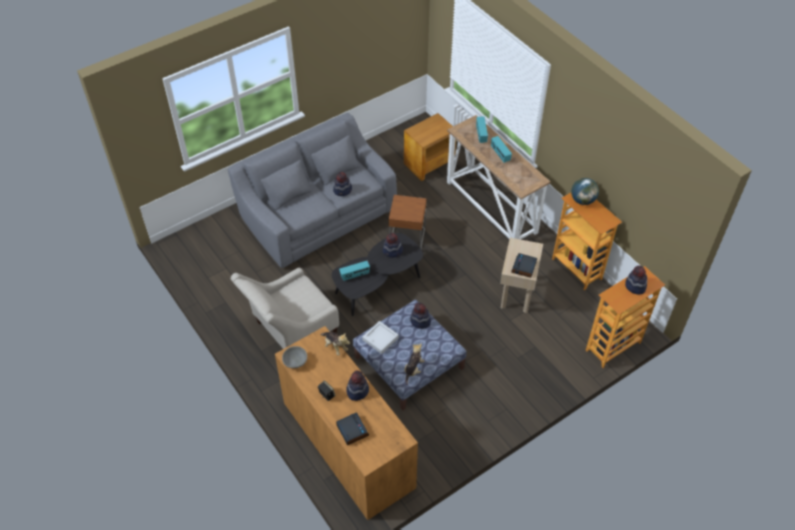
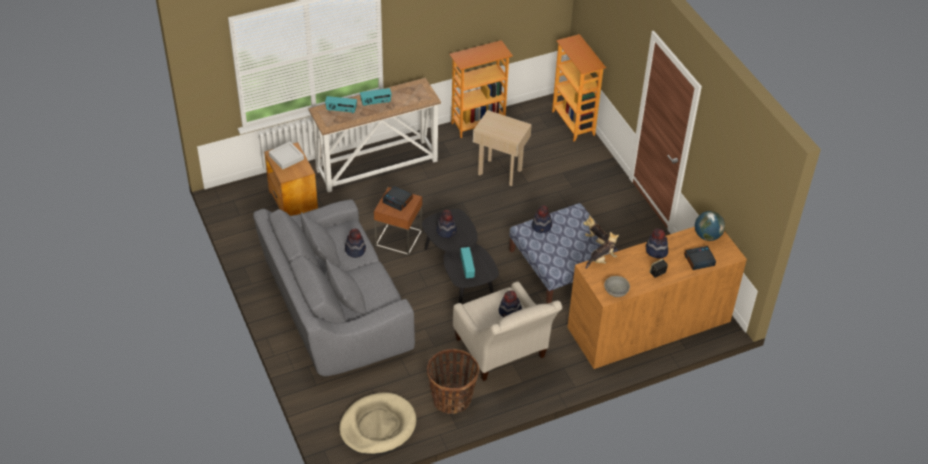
camera: 80 degrees left, 5 degrees down
grey tray [362,321,399,354] -> grey tray moved to [269,142,304,170]
alarm clock [511,253,537,278] -> alarm clock moved to [383,186,413,211]
globe [571,178,599,205] -> globe moved to [695,211,725,241]
hat [625,265,647,294] -> hat moved to [499,290,522,317]
none -> beige dog bed [339,392,417,455]
none -> basket [427,349,479,414]

